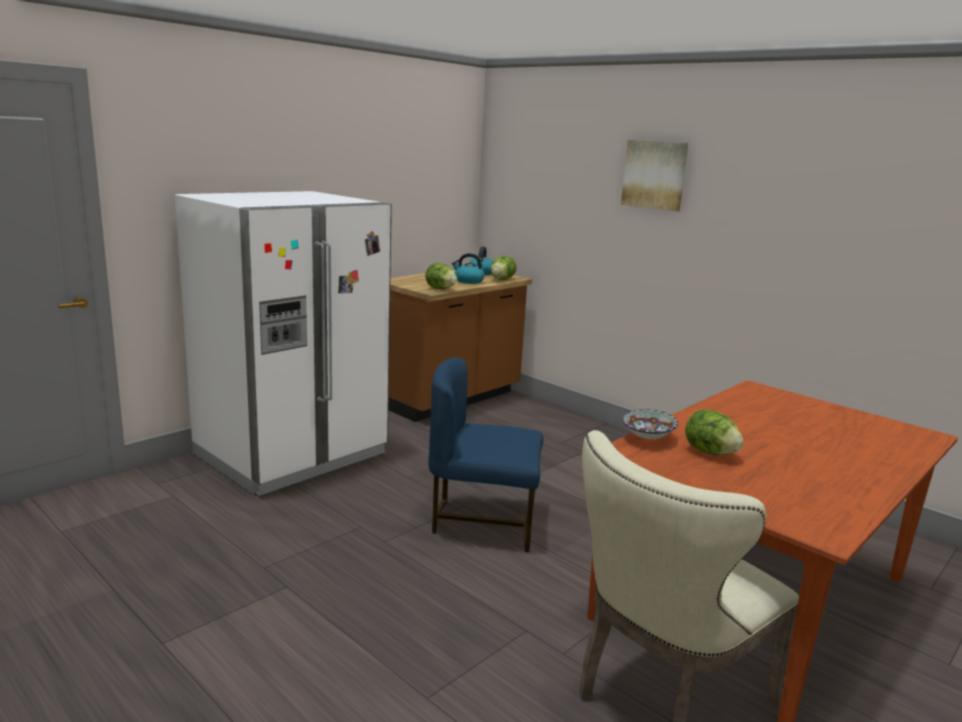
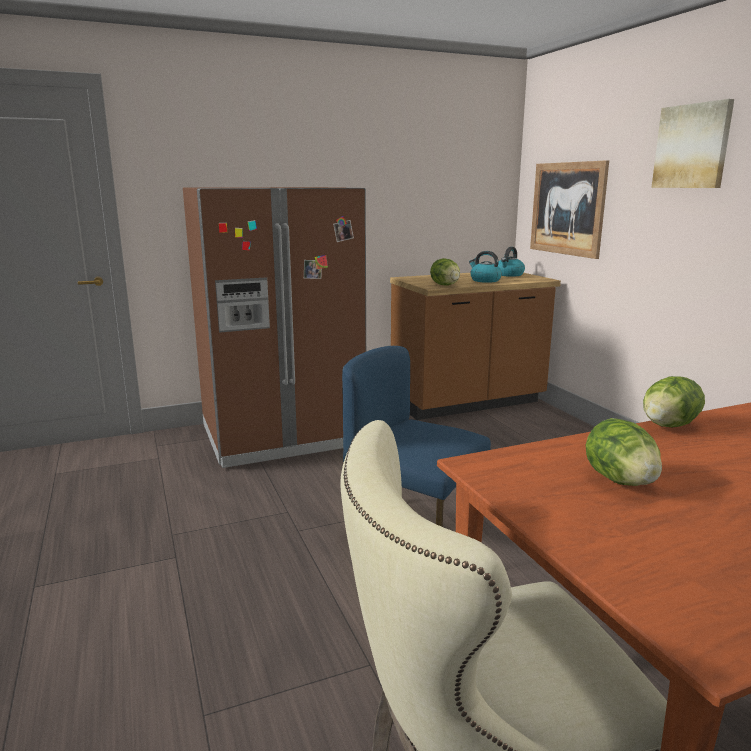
camera: 25 degrees right, 0 degrees up
white fridge [175,191,392,496] -> brown fridge [183,187,366,468]
lettuce [490,256,517,280] -> lettuce moved to [643,376,705,427]
bowl [623,409,678,439] -> none
none -> picture [530,160,609,259]

